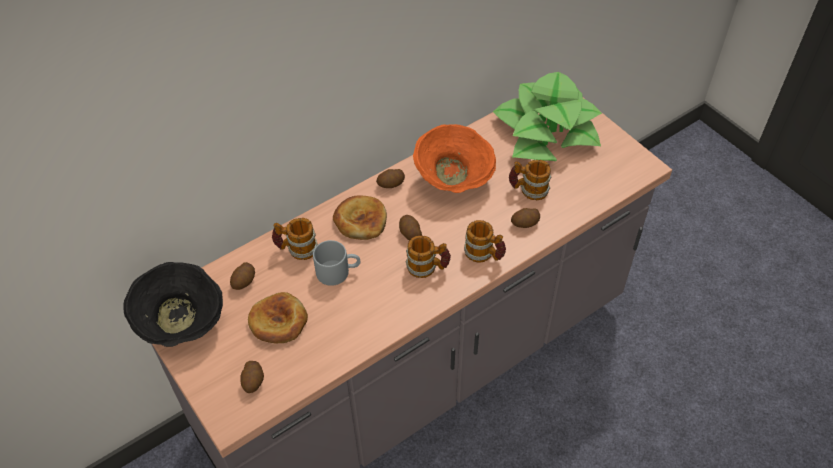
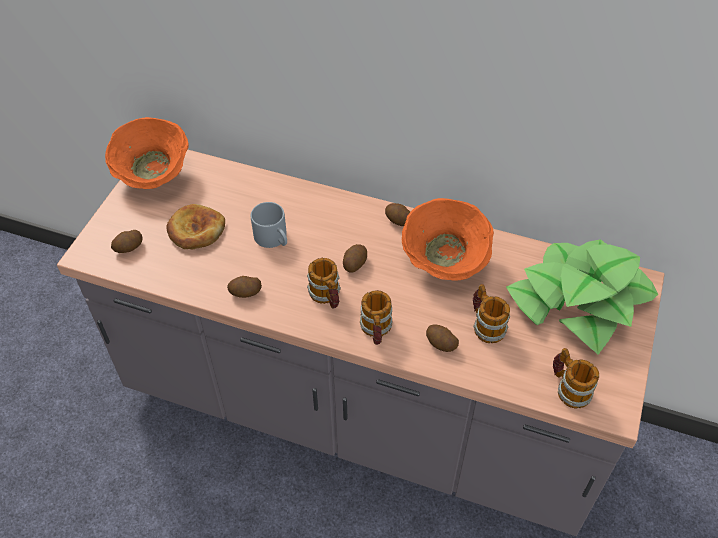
camera: 55 degrees right, 0 degrees up
black bowl [123,262,223,347] -> orange bowl [105,117,188,189]
potato [230,262,255,290] -> potato moved to [227,276,262,298]
mug [272,218,318,260] -> mug moved to [553,348,599,408]
bread [333,195,387,240] -> none

